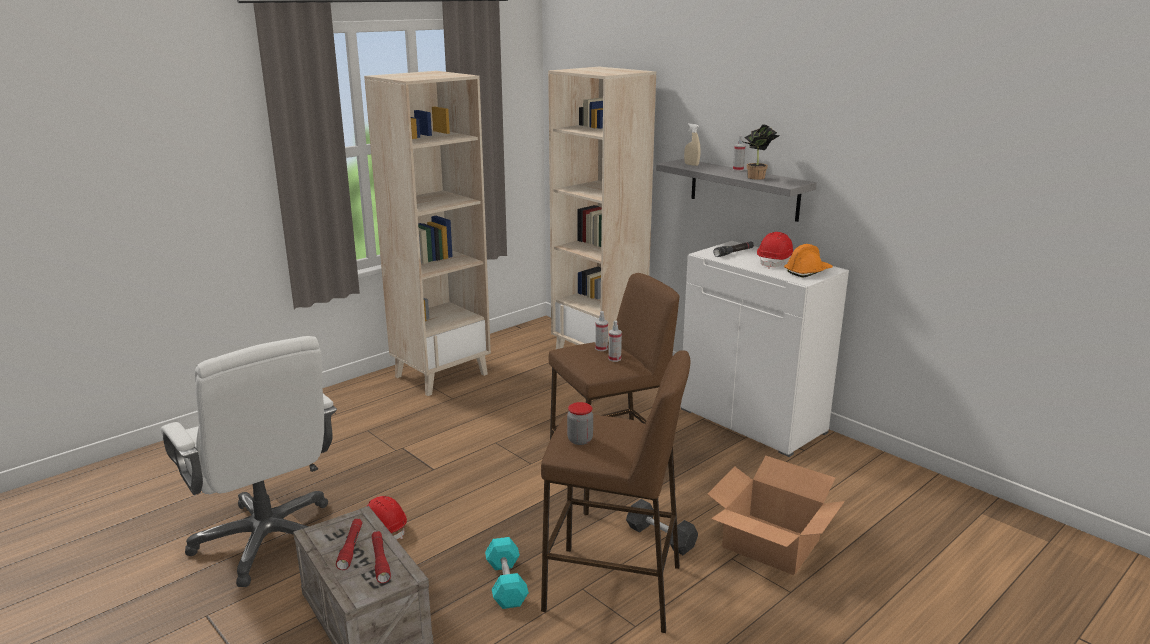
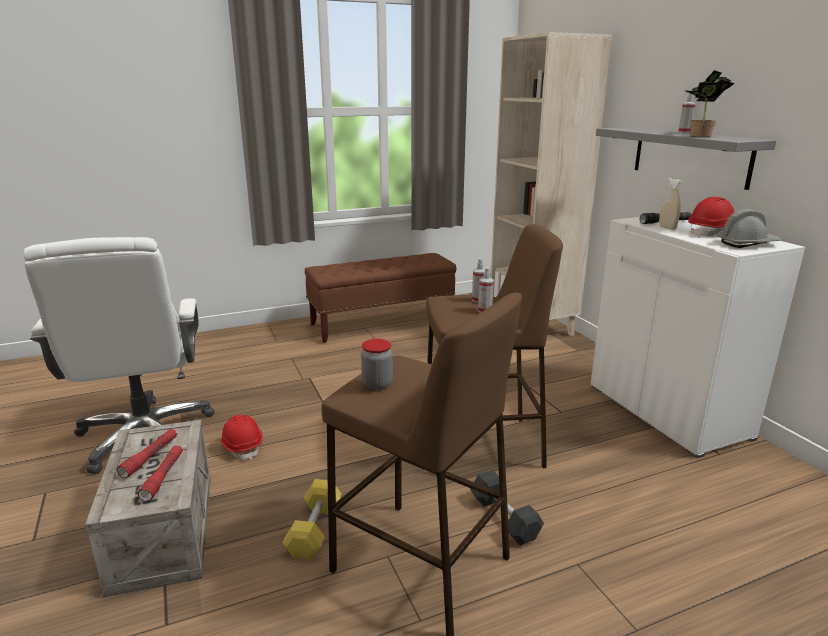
camera: 20 degrees right, 0 degrees up
beige bookcase [364,71,491,396] -> brown bench [305,253,456,343]
turquoise dumbbell [485,537,529,609] -> yellow dumbbell [283,479,341,559]
beige spray bottle [684,123,700,166] -> beige spray bottle moved to [659,178,681,230]
cardboard box [707,456,845,575] -> none
orange hard hat [784,244,833,278] -> grey hard hat [717,209,782,248]

